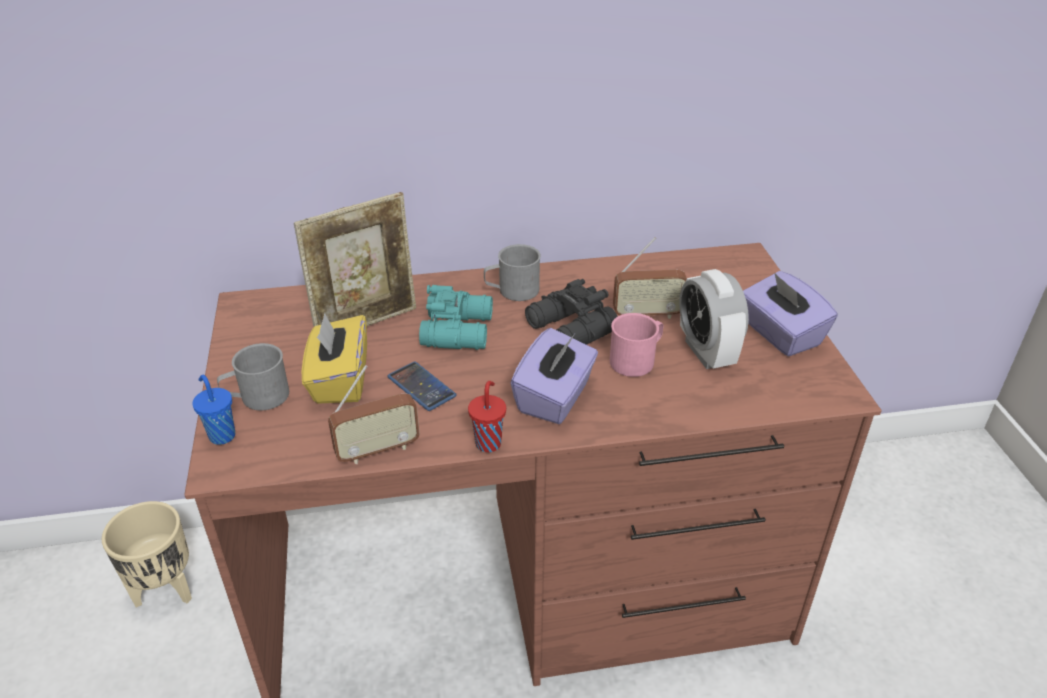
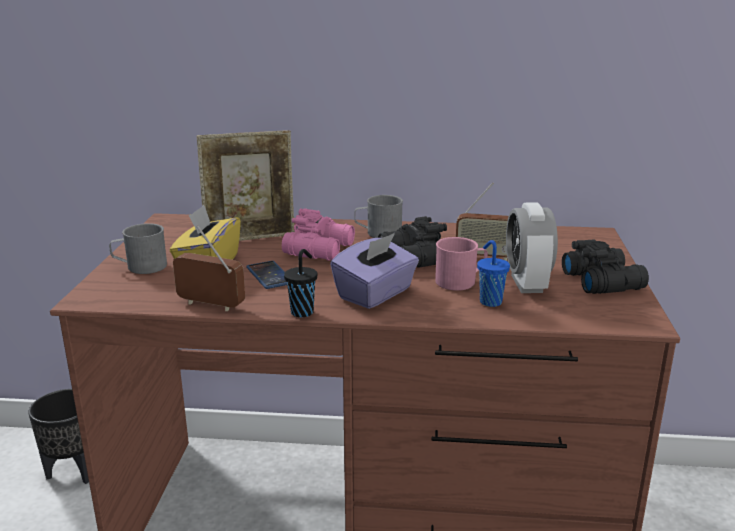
camera: 15 degrees right, 15 degrees down
beige planter [102,501,192,608] -> black planter [28,389,89,484]
blue cup [192,375,235,445] -> blue cup moved to [477,240,510,307]
radio [328,365,420,464] -> radio turned 150 degrees counterclockwise [173,226,245,311]
turquoise binoculars [419,285,493,350] -> pink binoculars [282,208,355,261]
red cup [468,381,506,452] -> black cup [284,249,317,317]
purple tissue box [743,271,838,356] -> black binoculars [562,239,649,294]

